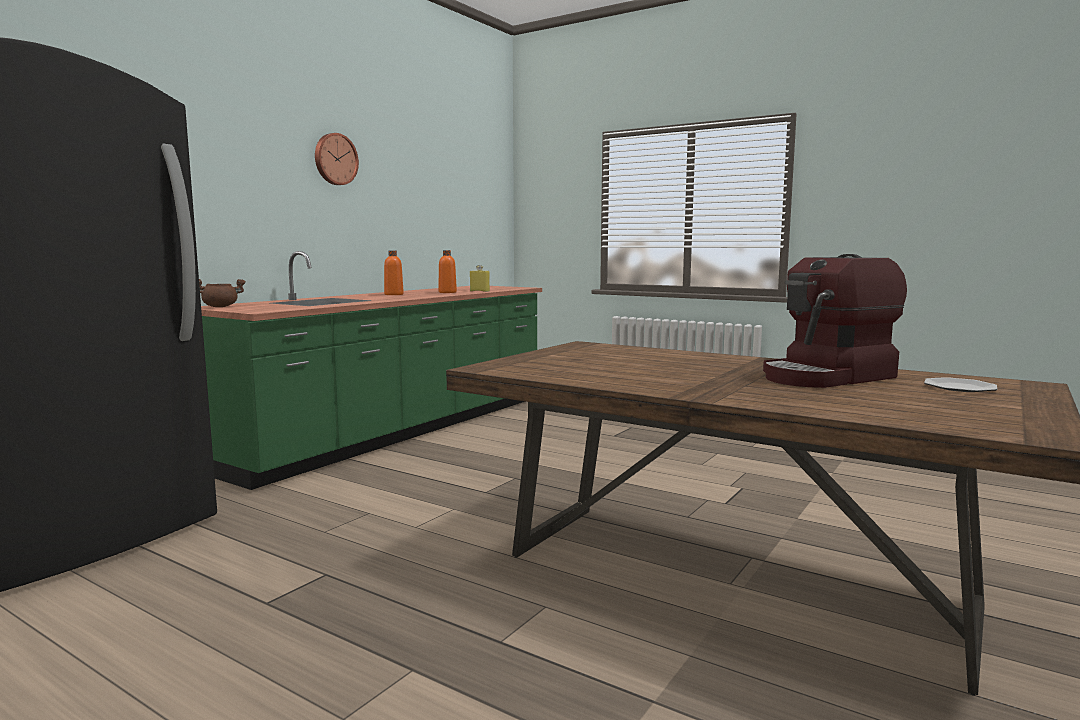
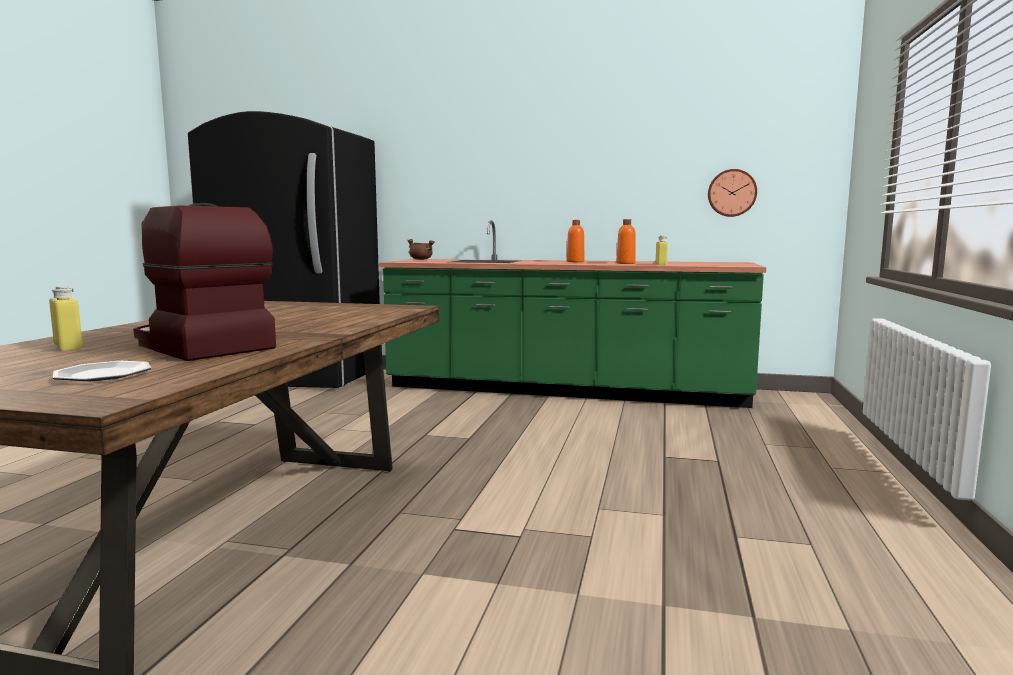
camera: 70 degrees right, 0 degrees up
wall clock [315,133,359,185] -> wall clock moved to [708,169,757,217]
none -> yellow bottle [49,286,83,351]

